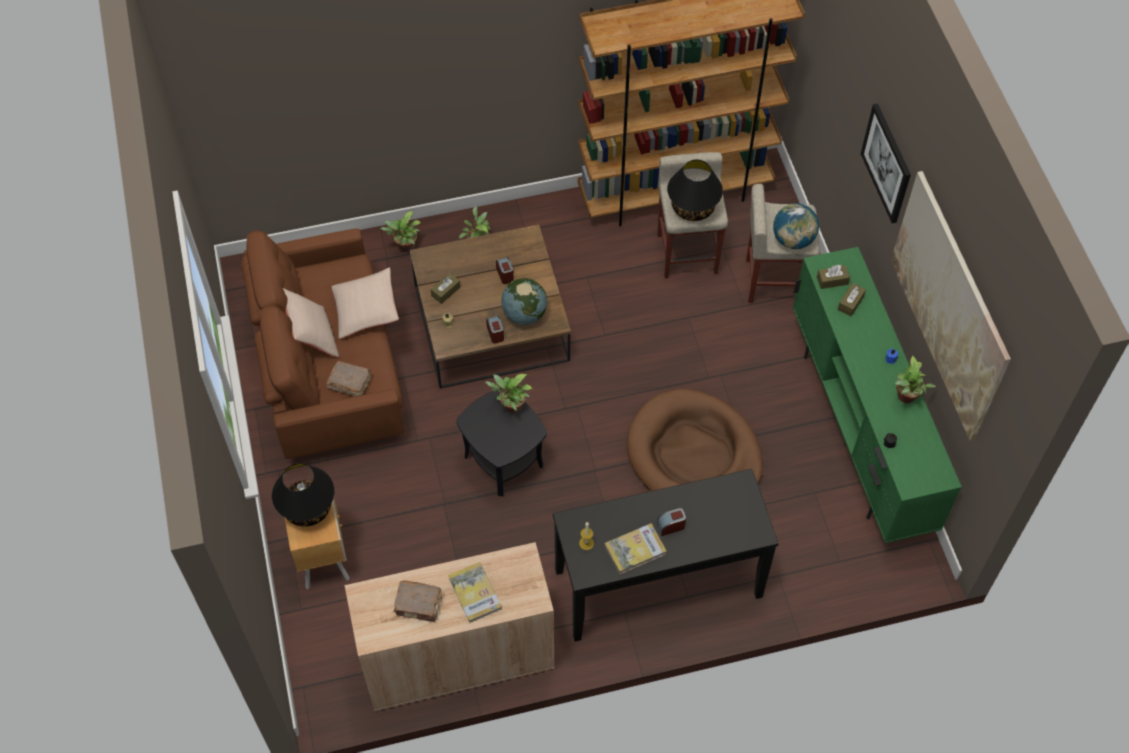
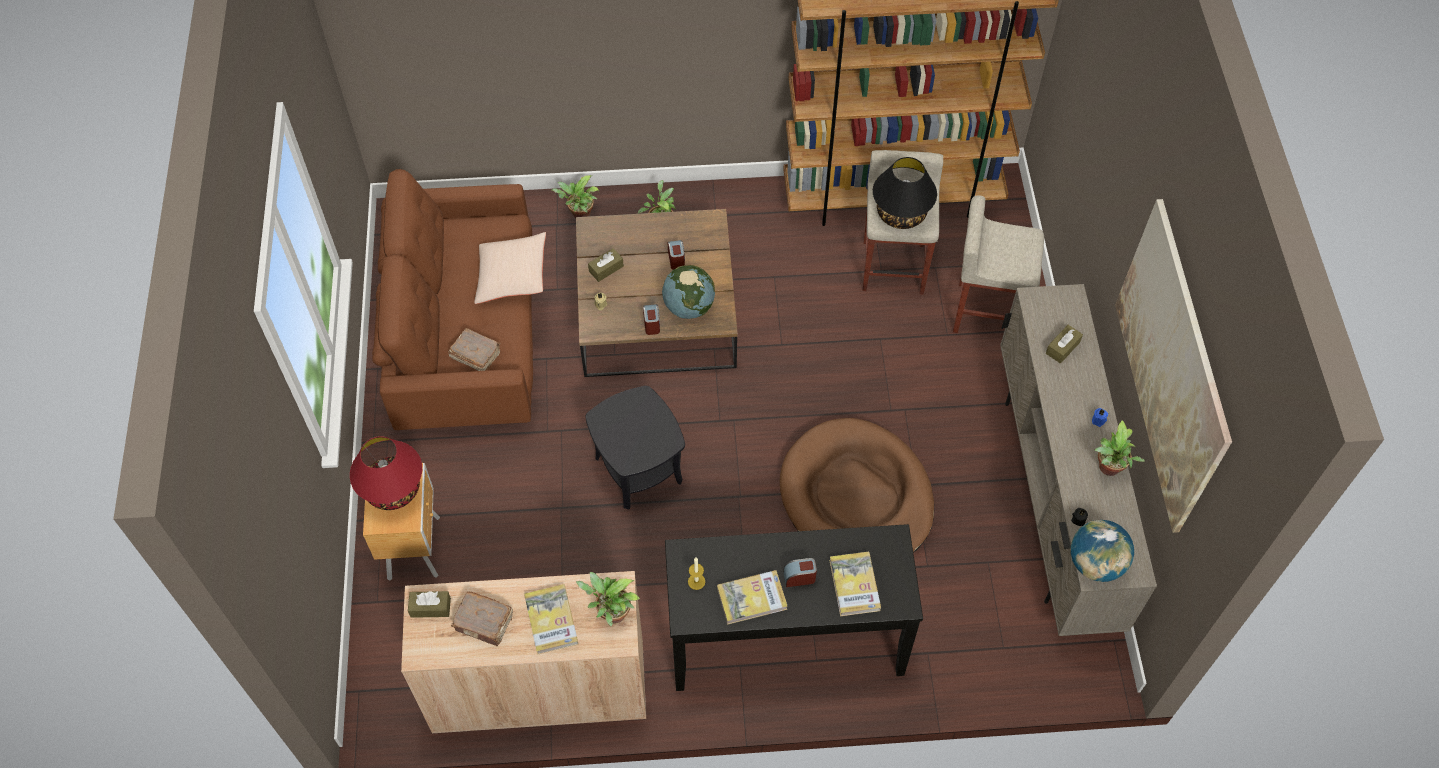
camera: 10 degrees right, 0 degrees up
black table lamp [272,463,334,527] -> red table lamp [350,436,422,510]
beige pillow [283,288,339,357] -> none
potted plant [485,374,533,413] -> potted plant moved to [576,572,640,626]
globe [773,203,819,249] -> globe moved to [1071,520,1134,582]
green tv stand [793,247,962,543] -> beige tv stand [1000,284,1157,636]
brown tissue box [817,265,850,289] -> brown tissue box moved to [408,591,451,618]
picture [861,103,911,223] -> none
none -> book [829,552,881,616]

